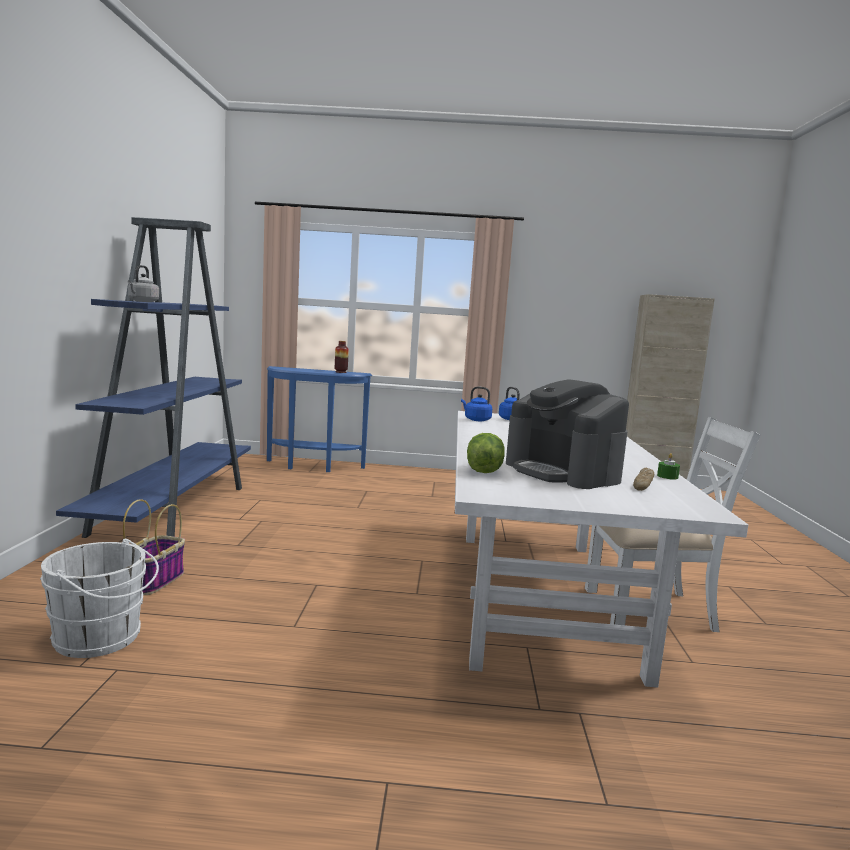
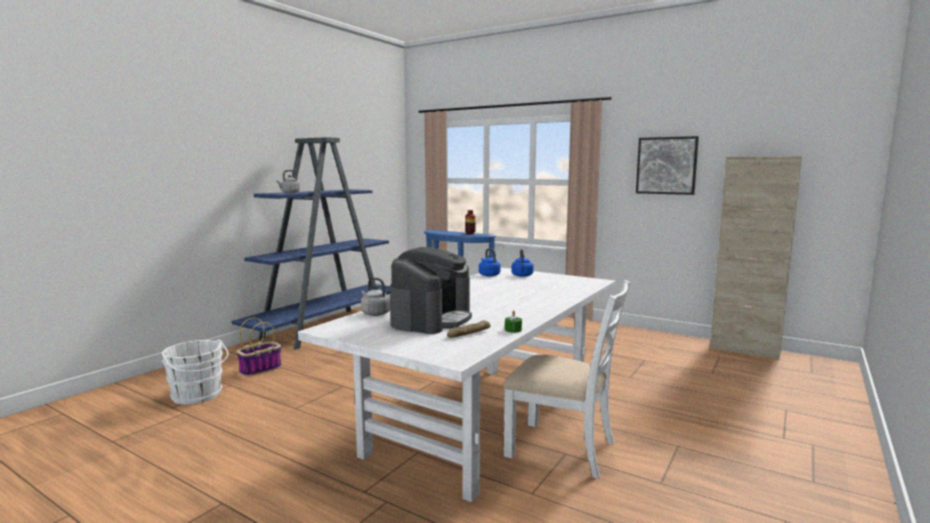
camera: 30 degrees right, 0 degrees up
lettuce [467,433,505,473] -> grey kettle [361,278,391,316]
coffee machine [506,379,629,489] -> coffee machine turned 150 degrees counterclockwise [390,247,472,334]
none -> picture [636,136,699,195]

